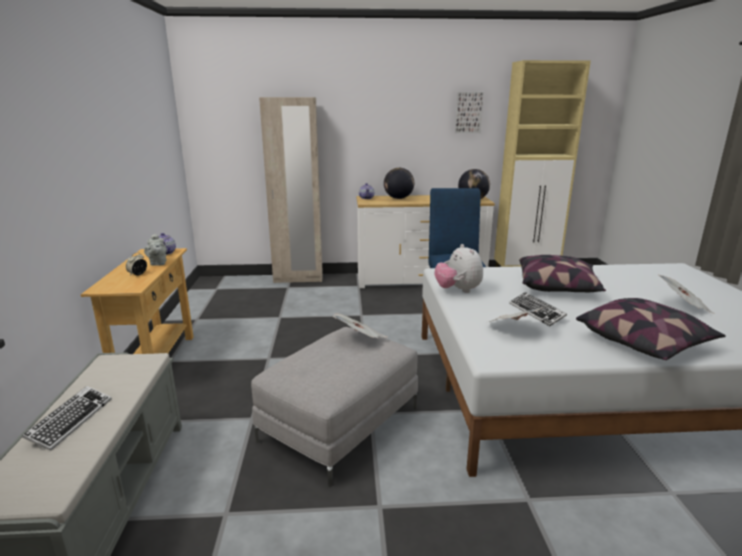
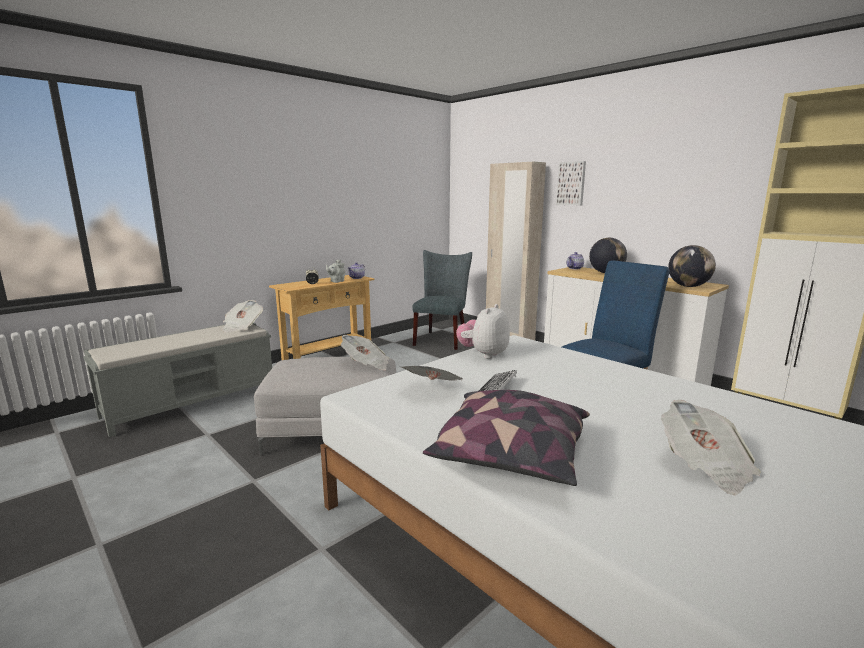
camera: 50 degrees right, 5 degrees down
keyboard [22,386,112,451] -> none
picture [455,92,484,133] -> picture moved to [556,161,586,205]
pillow [519,255,606,292] -> none
none -> newspaper [222,300,263,332]
none -> grey chair [412,250,472,350]

